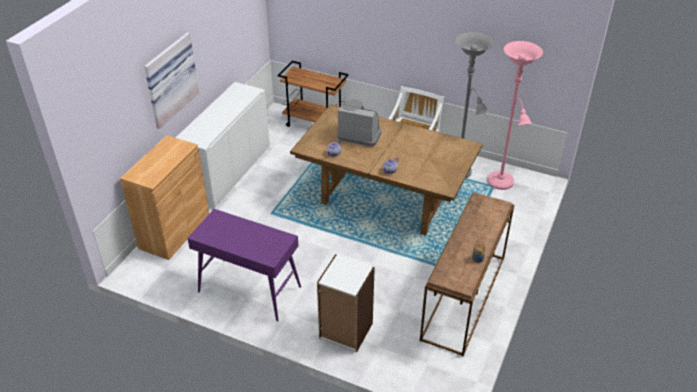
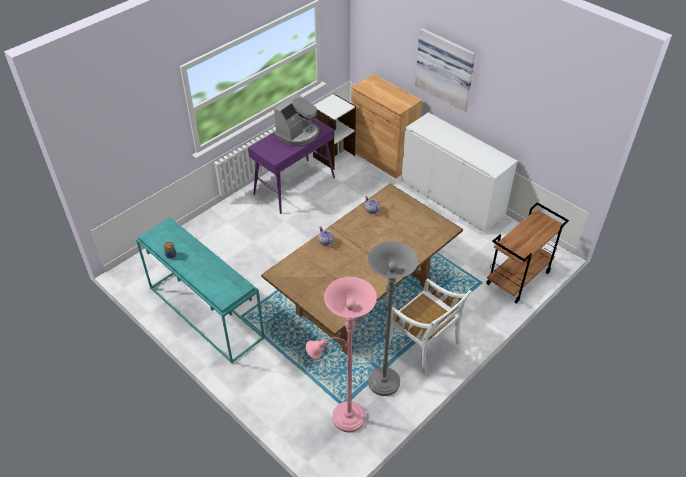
camera: 110 degrees right, 5 degrees up
white bookcase [317,254,375,353] -> white bookcase moved to [313,94,356,170]
coffee machine [337,99,381,147] -> coffee machine moved to [274,93,319,146]
brown console table [420,192,514,357] -> turquoise console table [136,218,265,364]

